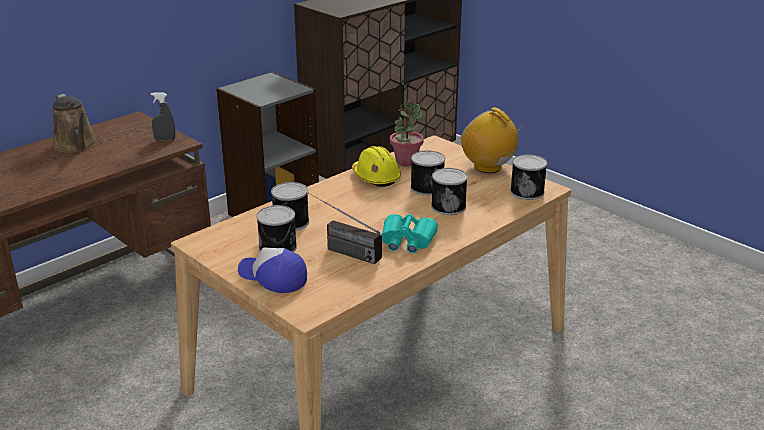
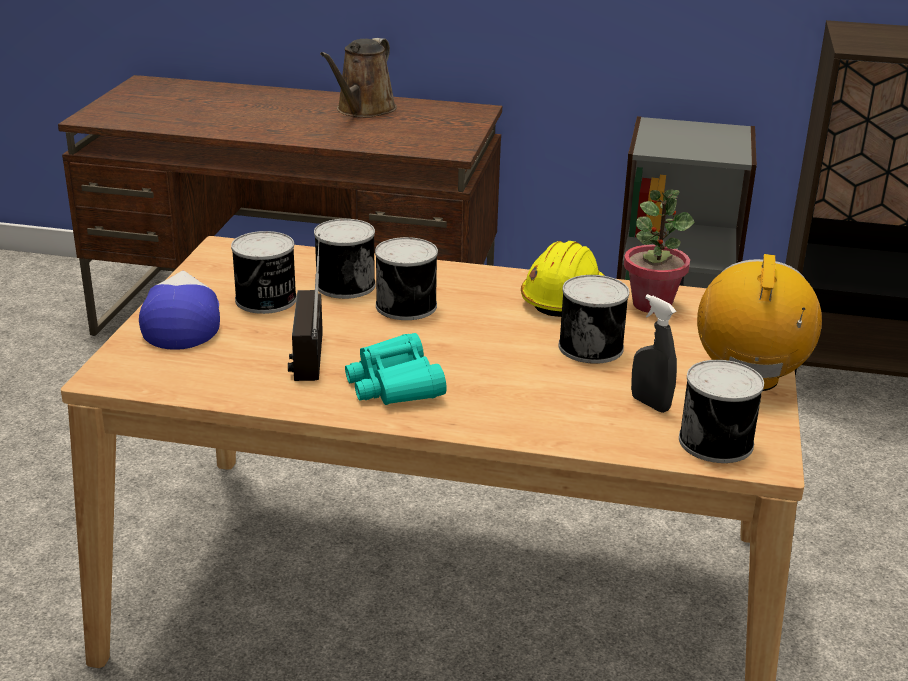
camera: 55 degrees right, 0 degrees up
grey spray bottle [151,92,176,141] -> grey spray bottle moved to [631,294,677,413]
can [431,168,468,215] -> can moved to [375,237,438,320]

